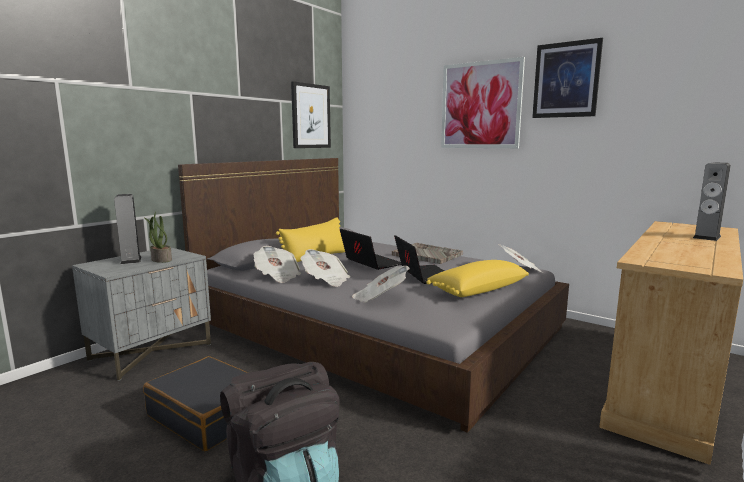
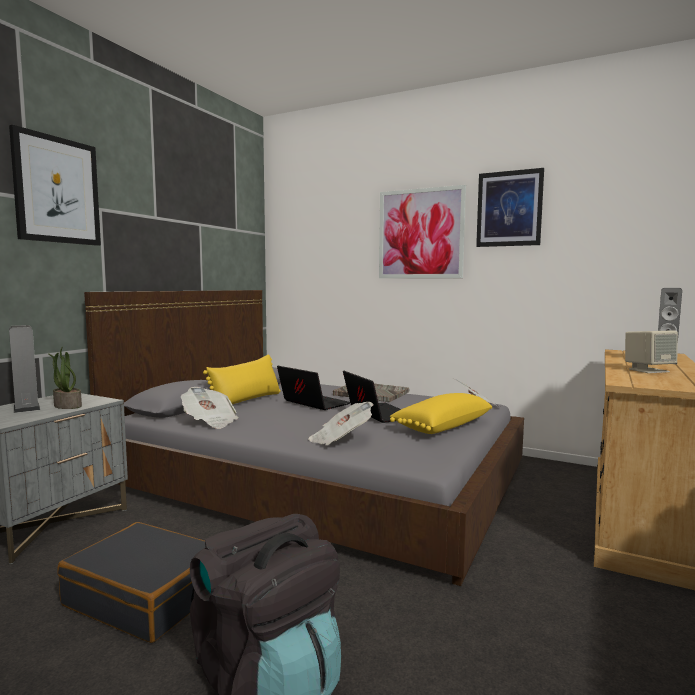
camera: 10 degrees left, 5 degrees down
picture [291,81,331,148] -> picture moved to [9,125,101,246]
newspaper [301,249,350,287] -> none
none -> beige speaker [625,331,678,373]

